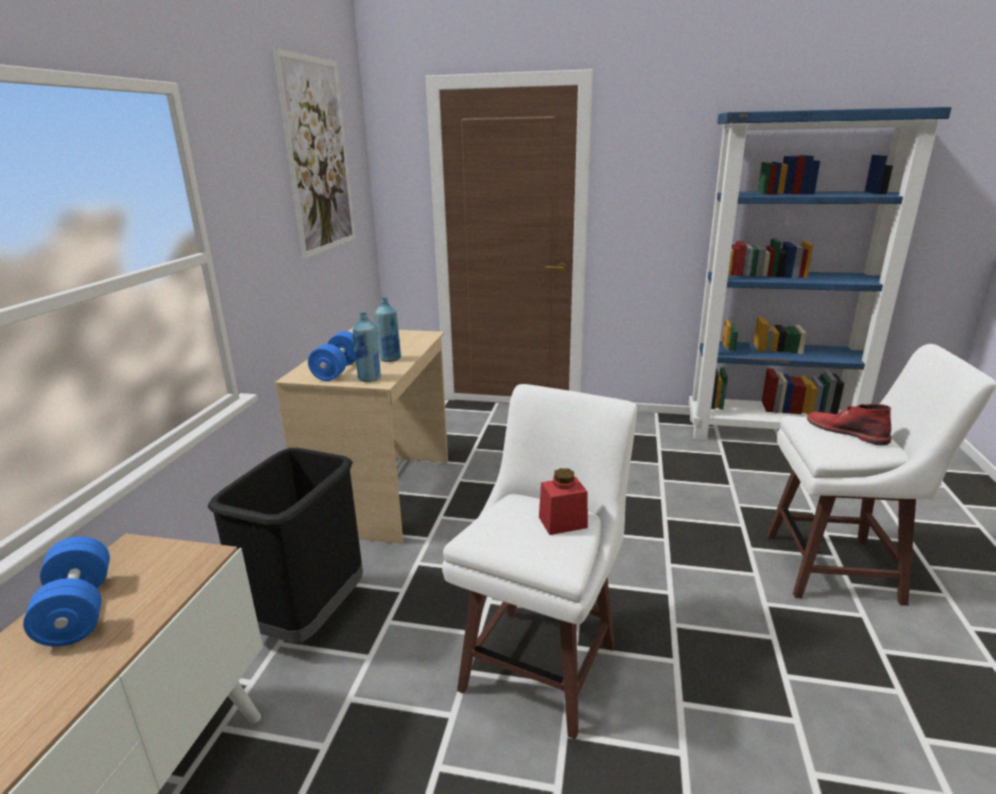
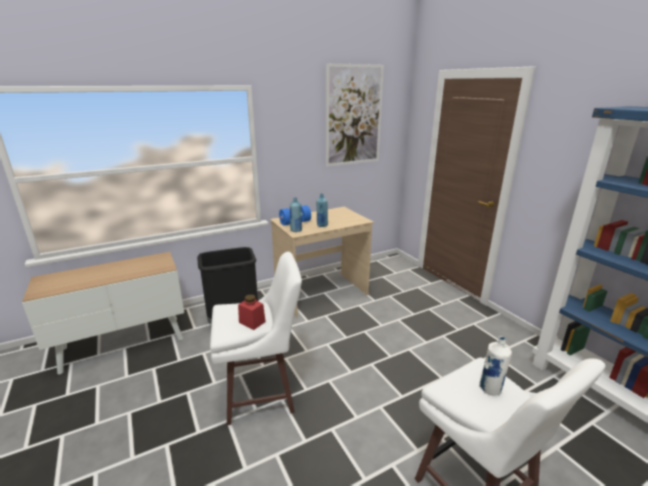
camera: 50 degrees right, 0 degrees up
blue dumbbell [23,536,110,647] -> none
red boot [807,404,891,446] -> white bottle [479,336,512,395]

